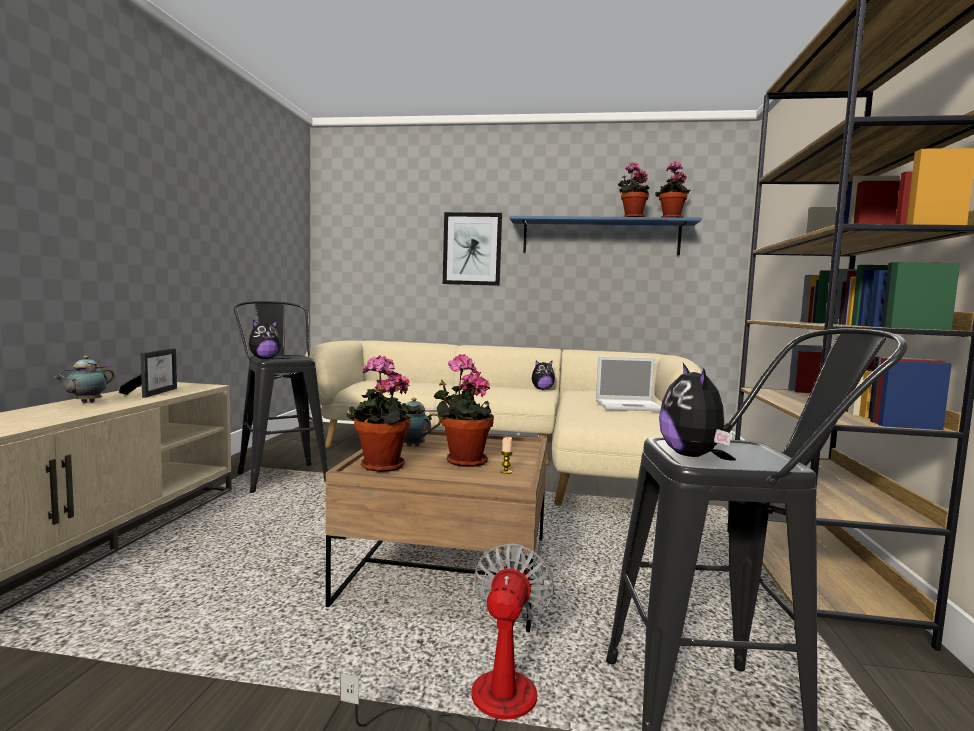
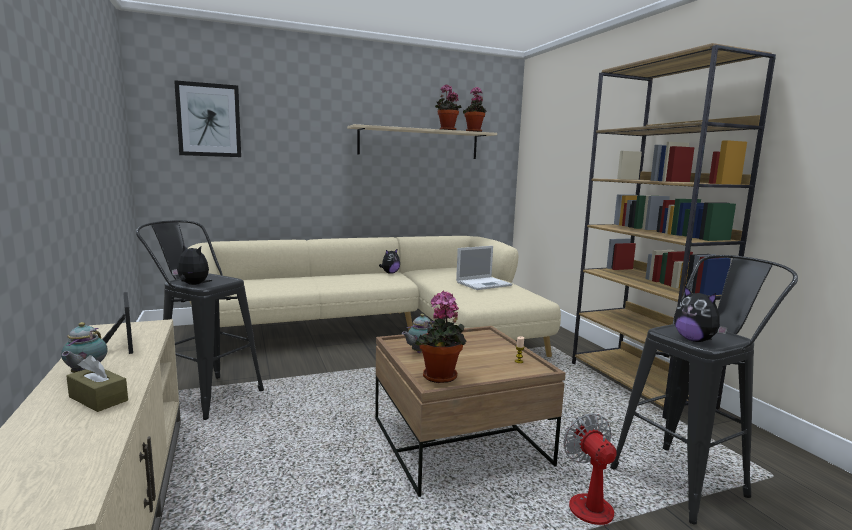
camera: 30 degrees left, 5 degrees up
plush toy [249,320,281,359] -> plush toy turned 90 degrees counterclockwise [172,244,209,285]
potted plant [434,354,494,467] -> none
picture [443,212,502,286] -> picture moved to [174,80,241,157]
blue shelf [509,216,702,255] -> beige shelf [347,124,497,159]
none -> brown tissue box [66,355,128,412]

